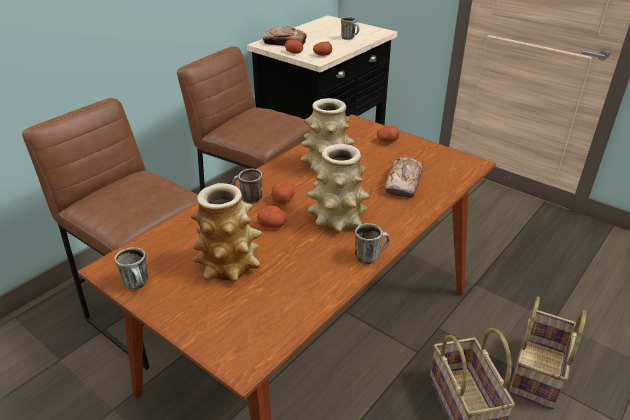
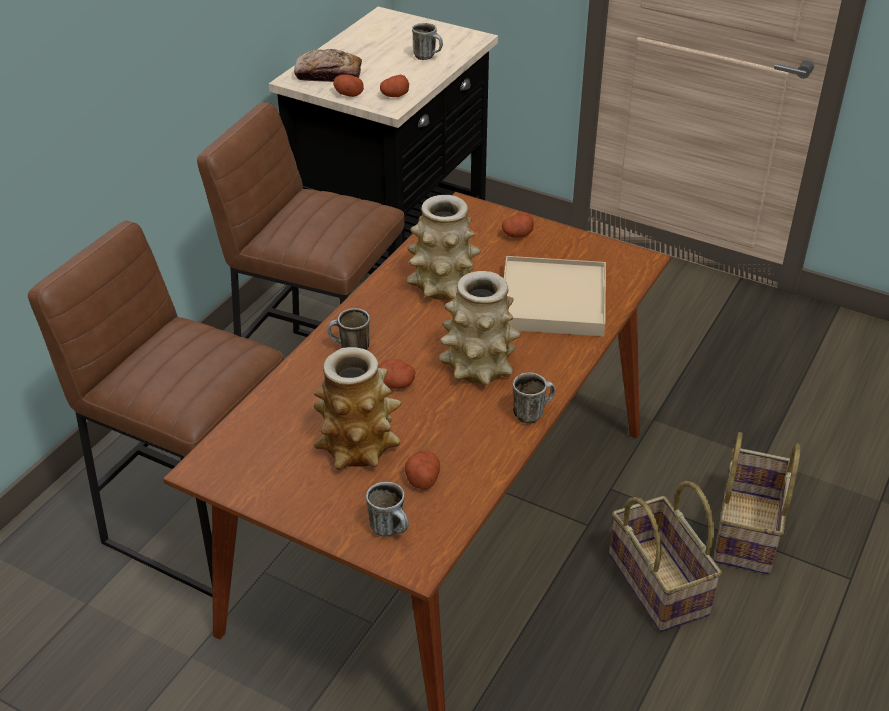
camera: 10 degrees left, 5 degrees up
mug [115,247,148,290] -> mug moved to [366,482,409,537]
potato [271,181,295,205] -> potato moved to [405,450,440,490]
bread [385,157,423,199] -> beige tray [504,256,606,337]

